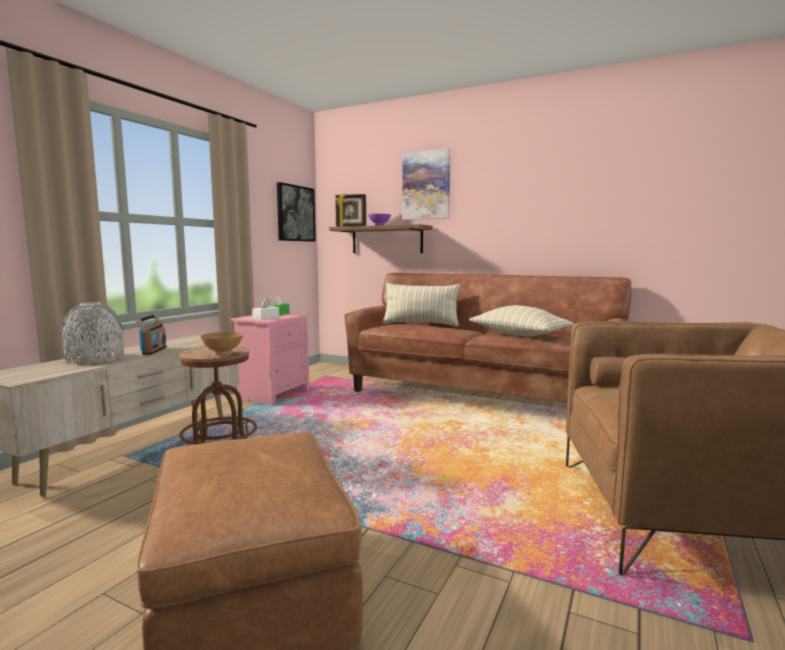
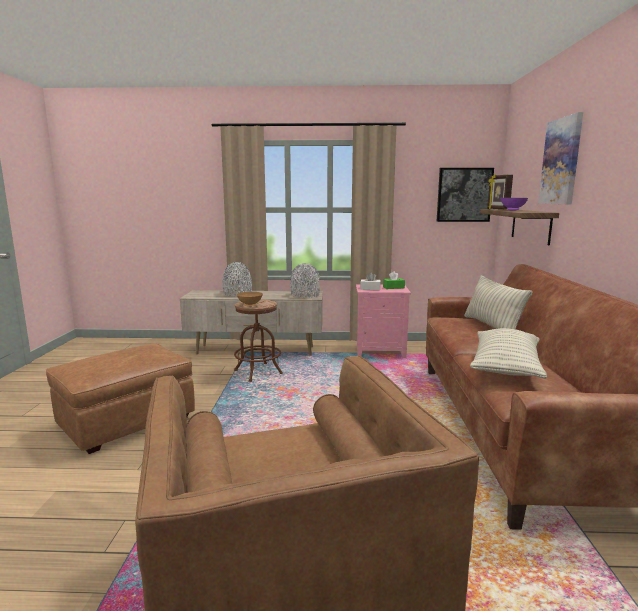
camera: 65 degrees right, 5 degrees up
radio [136,314,167,355] -> none
none -> grey vase [290,263,320,298]

